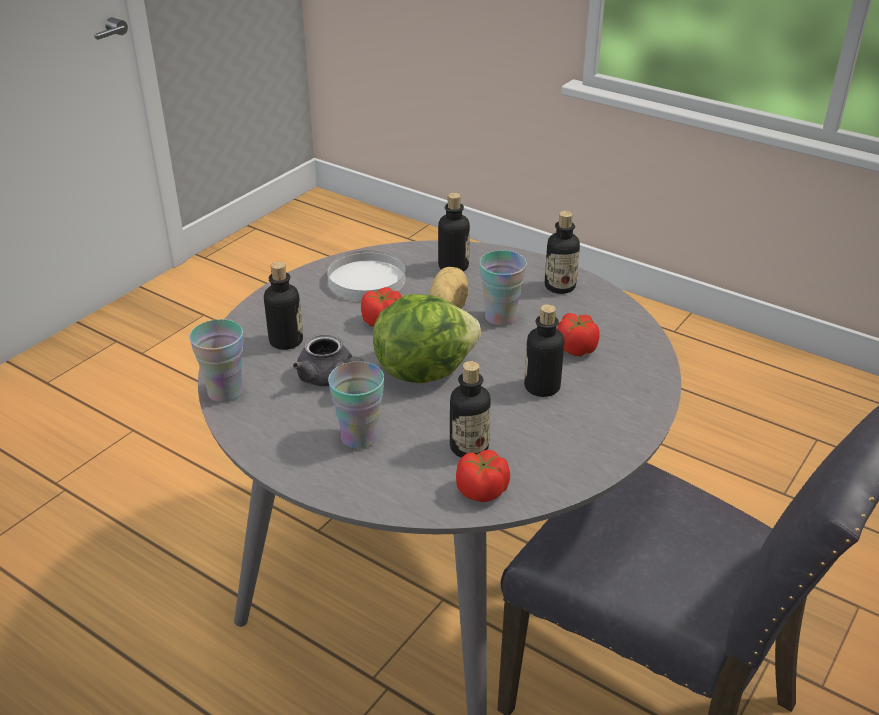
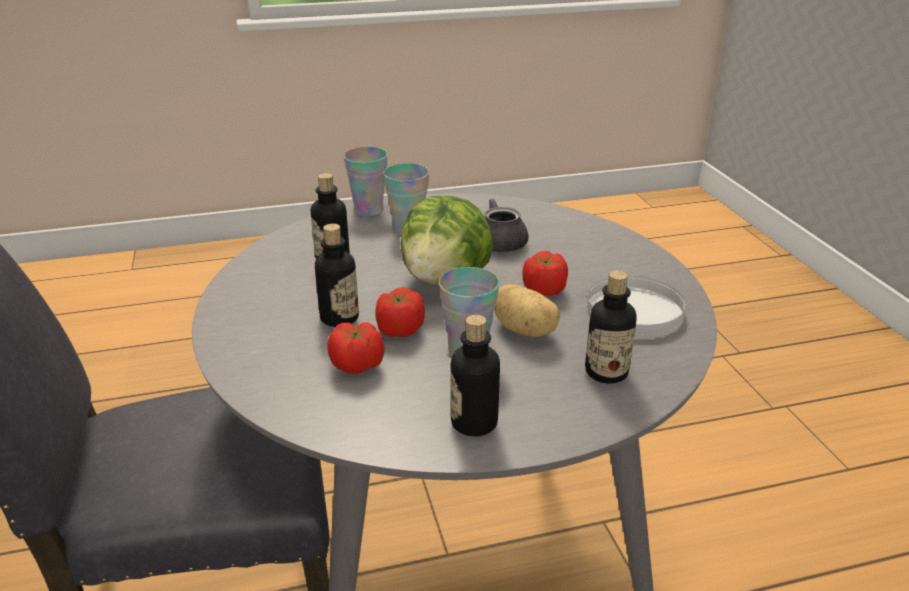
camera: 130 degrees right, 5 degrees down
cup [189,319,243,402] -> cup moved to [344,147,388,216]
bottle [264,262,303,350] -> none
tomato [456,450,510,502] -> tomato moved to [375,287,425,337]

